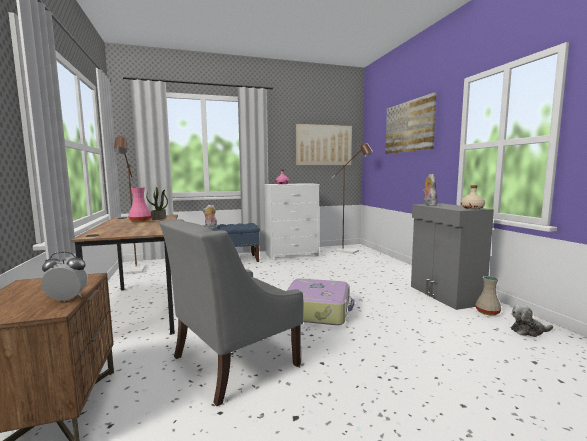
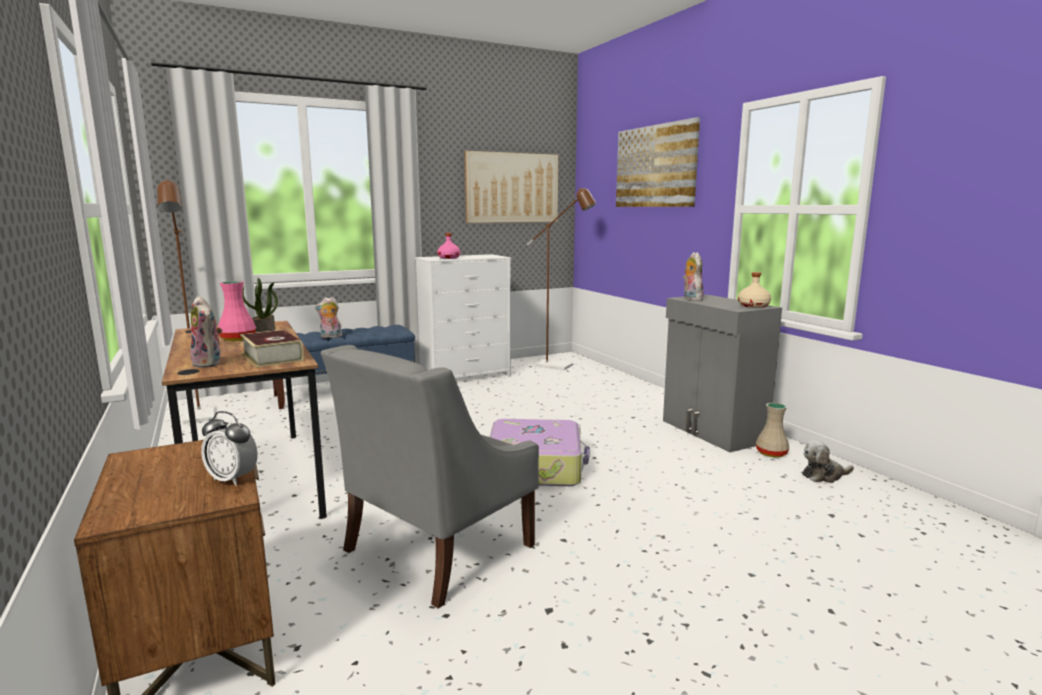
camera: 10 degrees left, 5 degrees up
alarm clock [41,252,88,302] -> alarm clock turned 135 degrees counterclockwise [201,411,258,486]
none -> plush toy [191,296,222,368]
none -> book [240,330,304,367]

